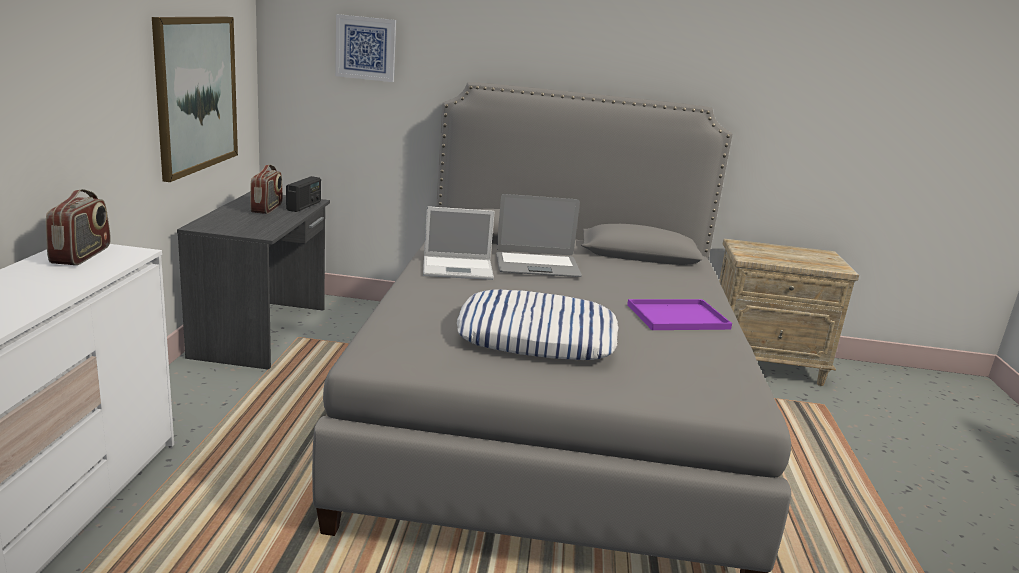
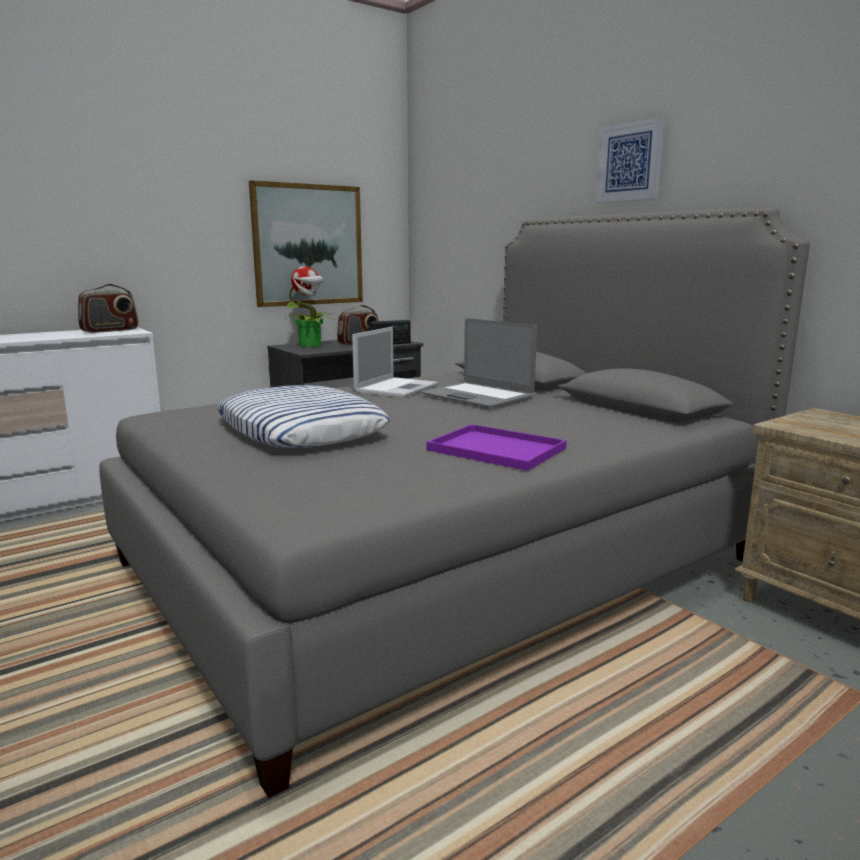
camera: 50 degrees right, 5 degrees down
picture [335,14,396,82] -> picture moved to [596,117,665,203]
laptop [423,206,495,280] -> laptop turned 105 degrees counterclockwise [352,327,438,398]
none -> potted plant [285,266,335,347]

